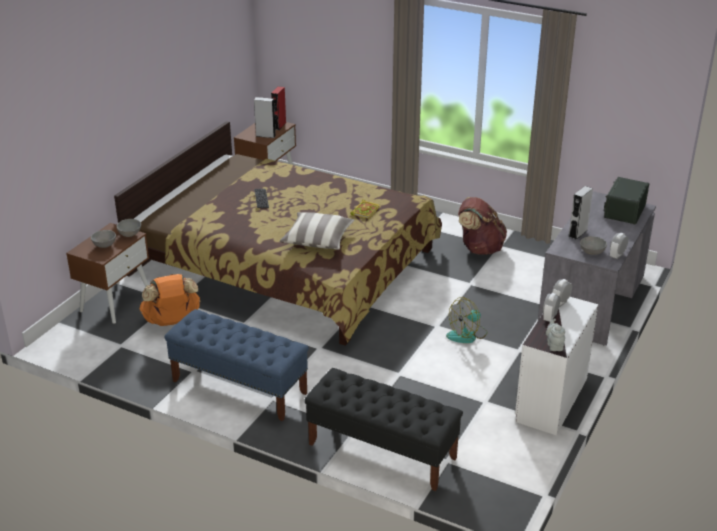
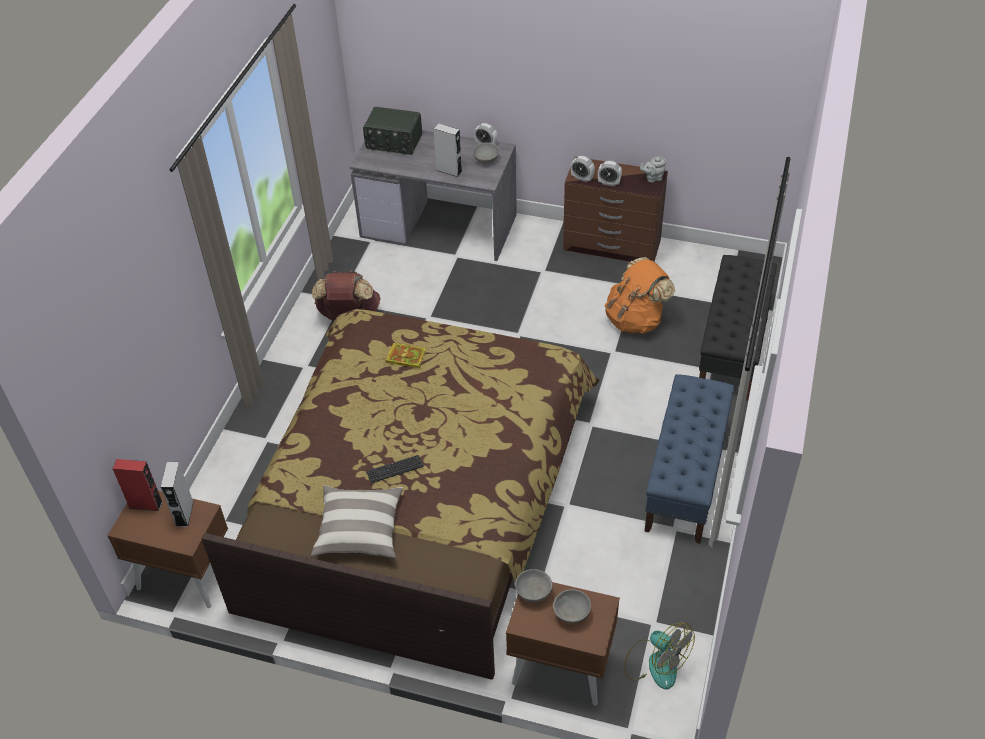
camera: 100 degrees left, 15 degrees up
orange backpack [139,274,201,326] -> orange backpack moved to [605,257,675,334]
pillow [280,212,354,250] -> pillow moved to [311,485,403,558]
fan [446,297,487,343] -> fan moved to [624,623,695,689]
white dresser [515,297,598,435] -> brown dresser [563,157,668,262]

